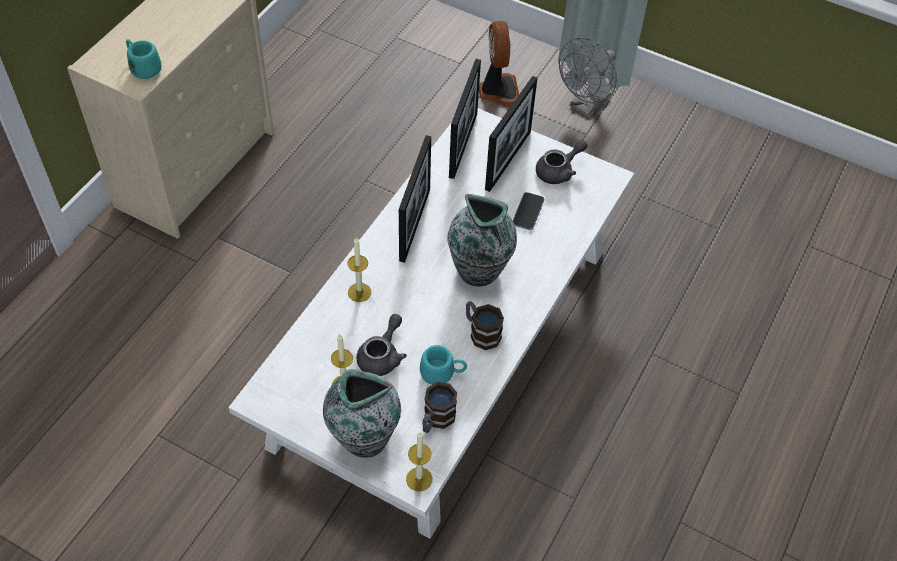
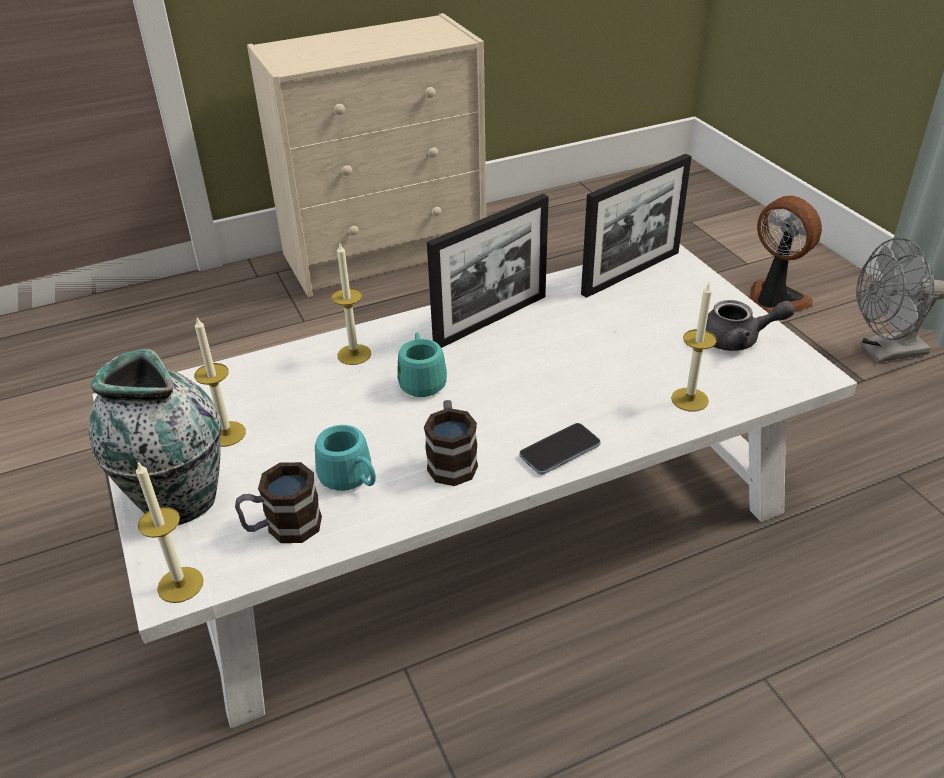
camera: 40 degrees right, 15 degrees down
turquoise mug [126,39,161,79] -> turquoise mug moved to [397,333,447,397]
grey teapot [356,314,407,376] -> none
vase [447,194,517,286] -> none
fan [479,21,519,107] -> fan turned 75 degrees counterclockwise [750,196,822,313]
picture frame [485,76,537,192] -> none
phone [513,192,544,230] -> phone moved to [519,423,601,475]
none -> candle [671,284,717,411]

